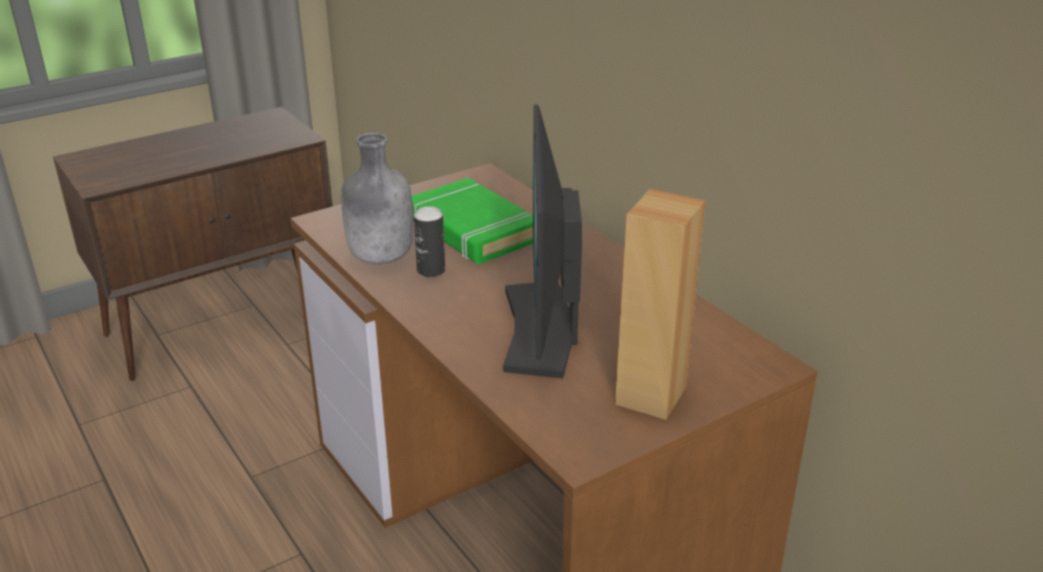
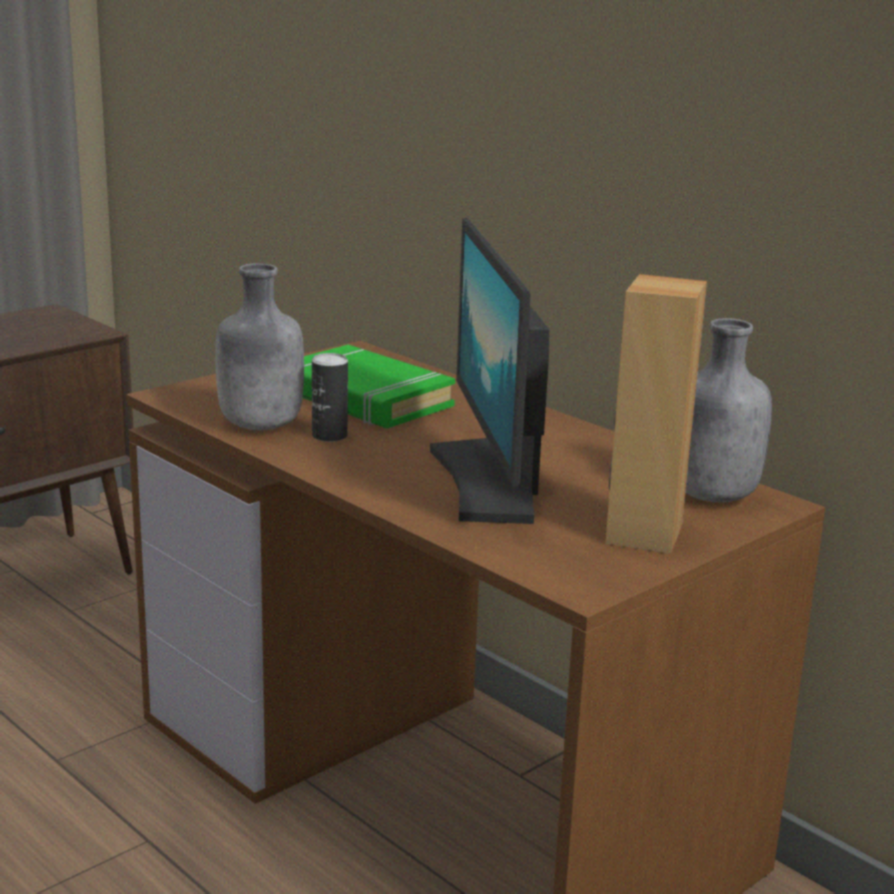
camera: 10 degrees left, 10 degrees down
none -> grey bottle [685,318,772,502]

